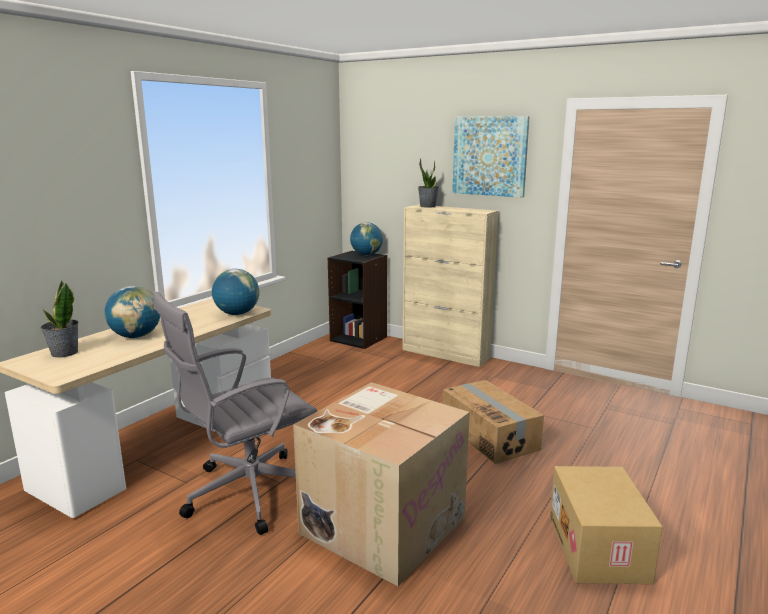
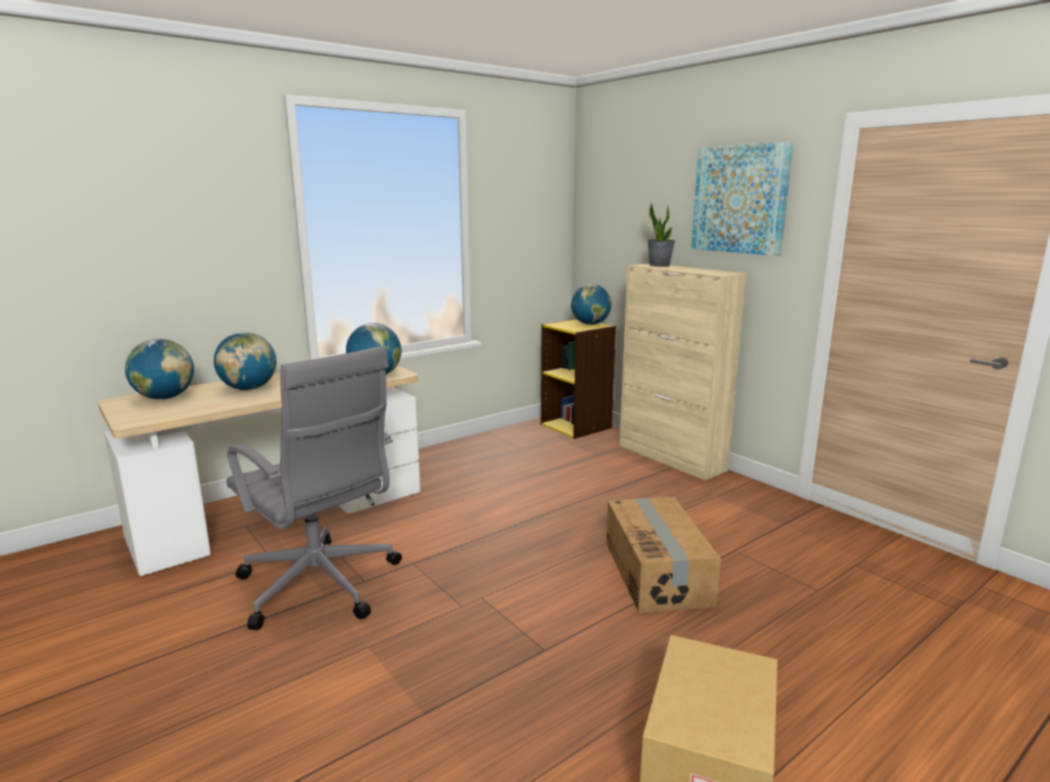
camera: 20 degrees right, 0 degrees up
potted plant [40,281,79,357] -> globe [125,339,194,399]
grey office chair [154,292,317,535] -> grey office chair turned 120 degrees counterclockwise [226,346,402,630]
cardboard box [293,382,469,586] -> none
black bookcase [328,251,387,349] -> yellow bookcase [541,319,616,439]

